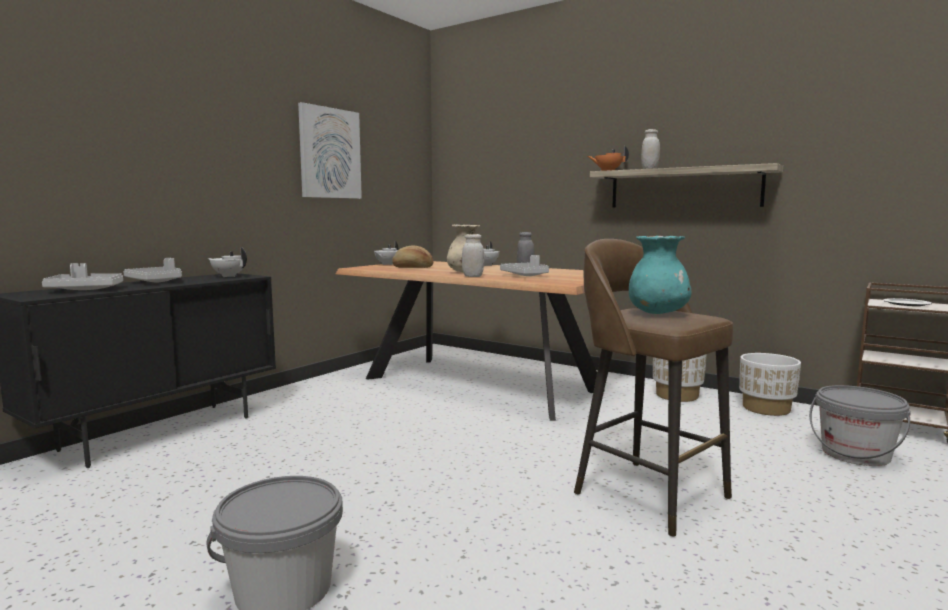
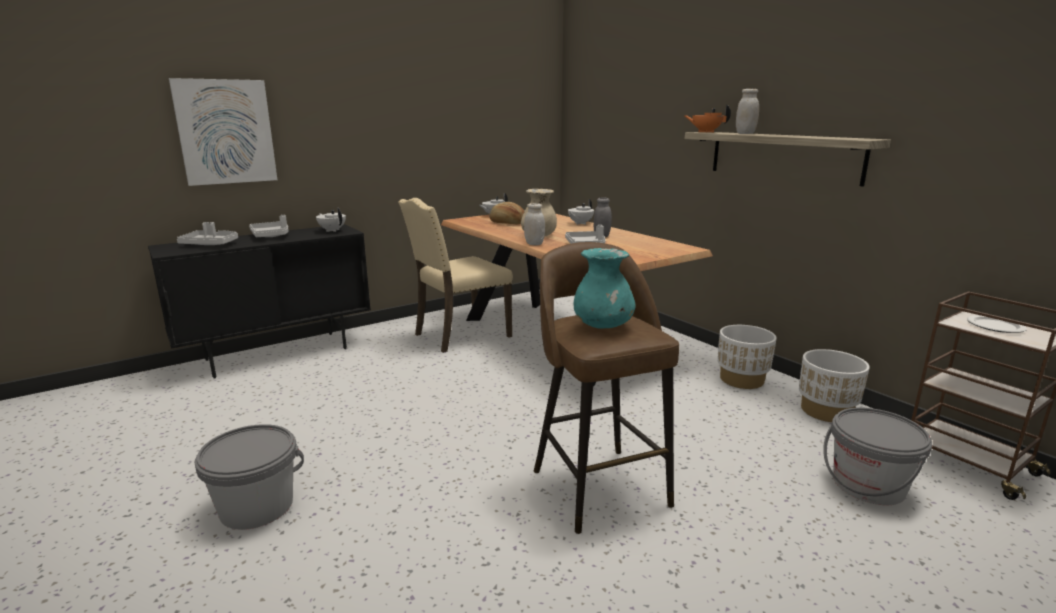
camera: 20 degrees right, 10 degrees up
picture [298,102,362,199] -> picture moved to [169,78,277,186]
none -> beige chair [398,198,513,353]

